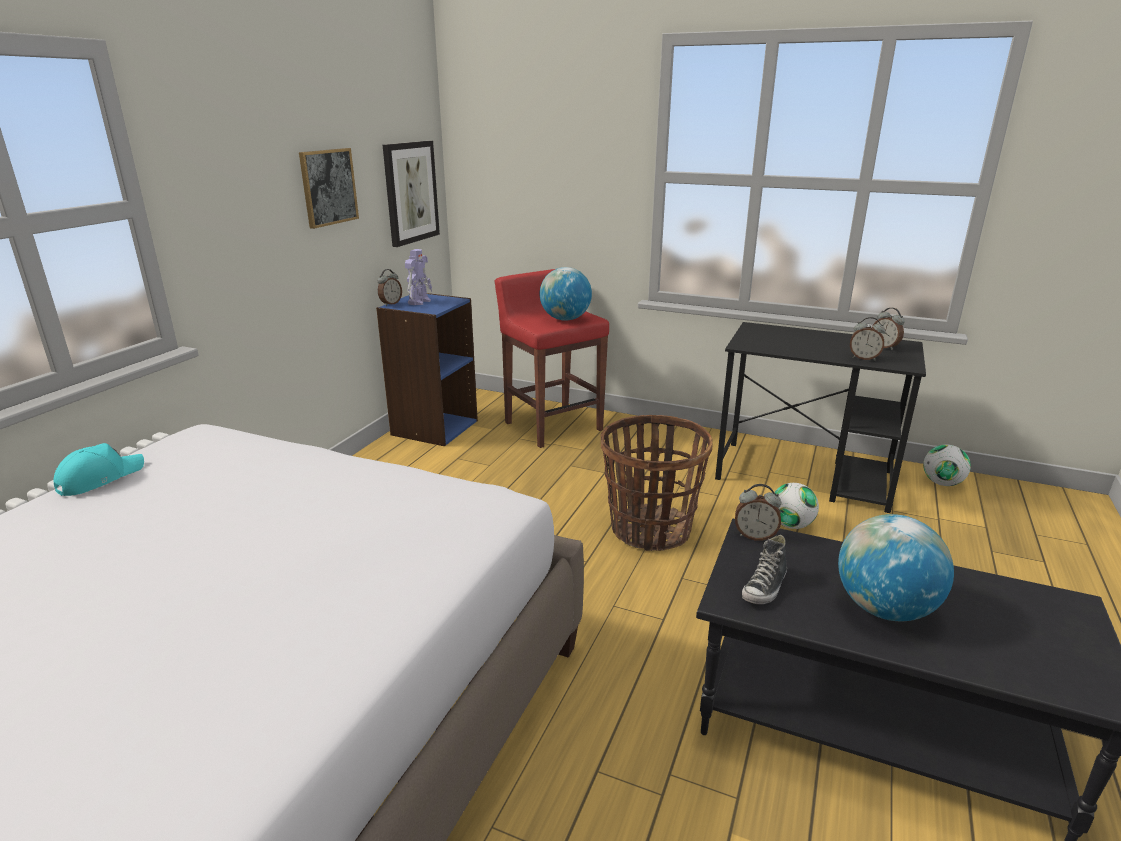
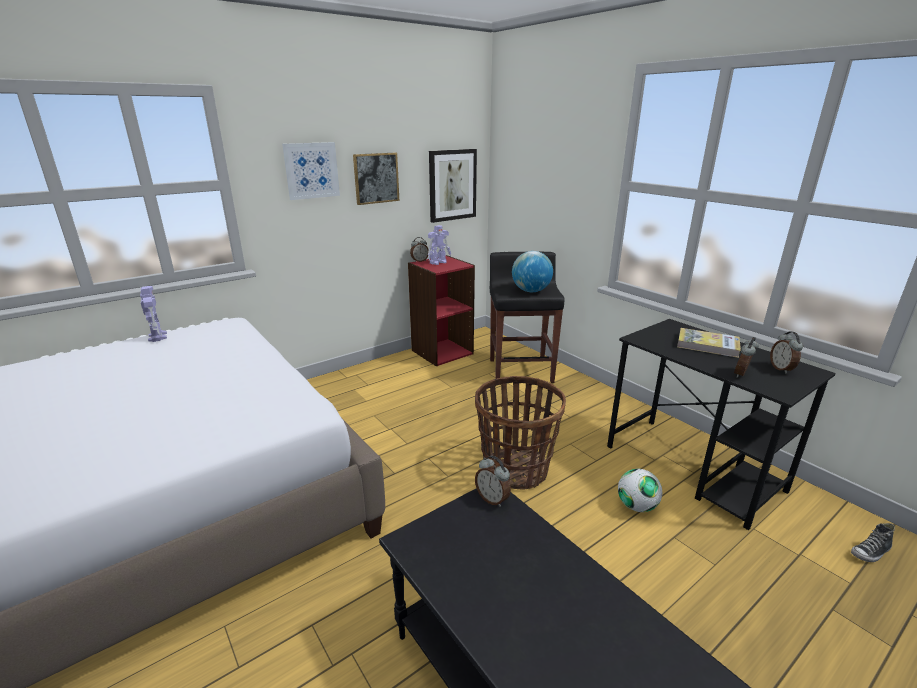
camera: 30 degrees right, 0 degrees up
turquoise cap [54,443,144,496] -> toy robot [140,286,167,342]
blue bookcase [376,293,478,446] -> red bookcase [408,255,475,366]
red stool [495,269,609,448] -> black stool [490,251,565,383]
shoe [742,535,787,604] -> shoe moved to [851,523,895,562]
globe [838,514,954,621] -> none
alarm clock [850,317,885,361] -> alarm clock turned 75 degrees clockwise [734,337,759,378]
football [923,445,971,486] -> none
none -> picture [282,142,340,200]
none -> book [677,328,741,358]

